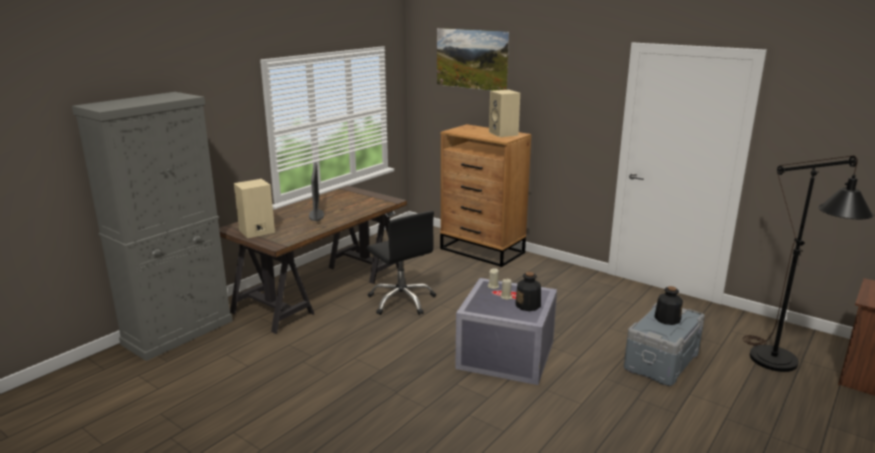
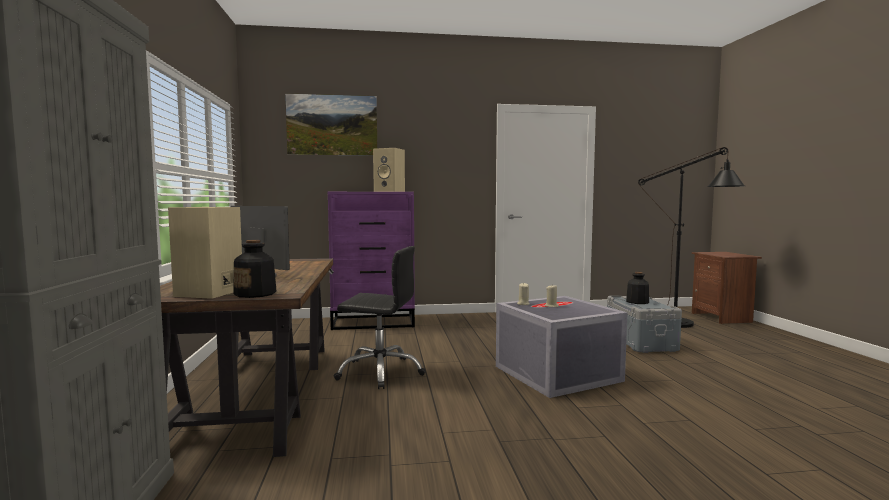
camera: 45 degrees left, 15 degrees down
brown dresser [440,124,531,267] -> purple dresser [327,192,415,330]
bottle [515,272,541,311] -> bottle moved to [233,240,276,298]

